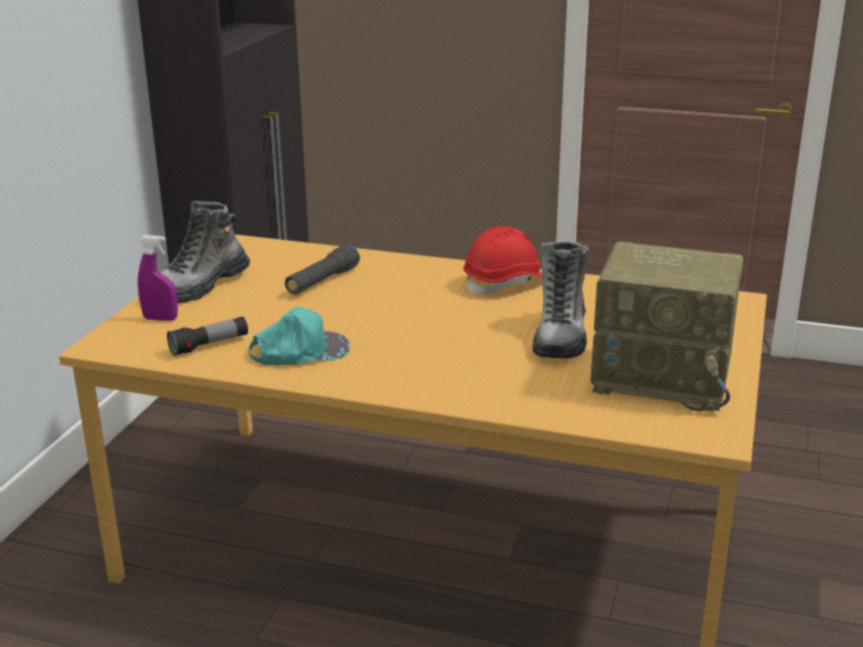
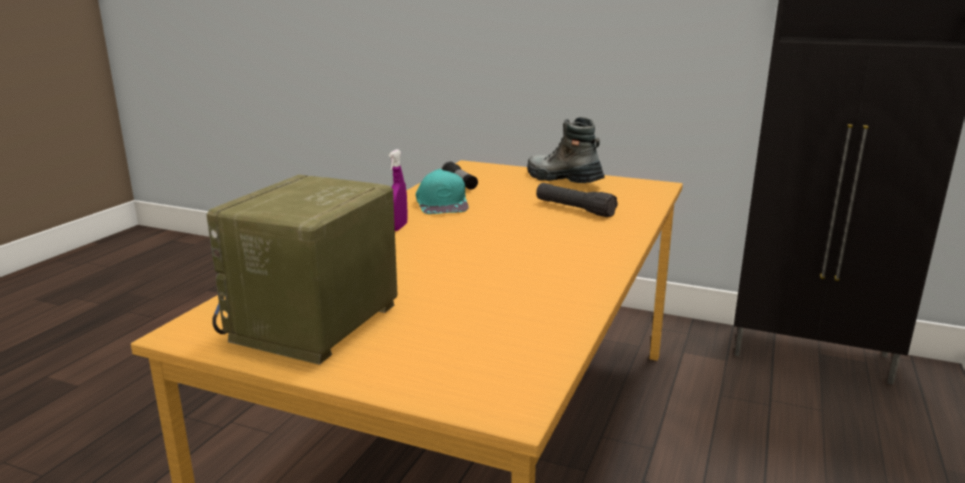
camera: 95 degrees right, 5 degrees down
purple spray bottle [138,235,178,321] -> purple spray bottle moved to [389,149,408,231]
red hard hat [463,226,542,296] -> none
boot [532,241,590,358] -> none

